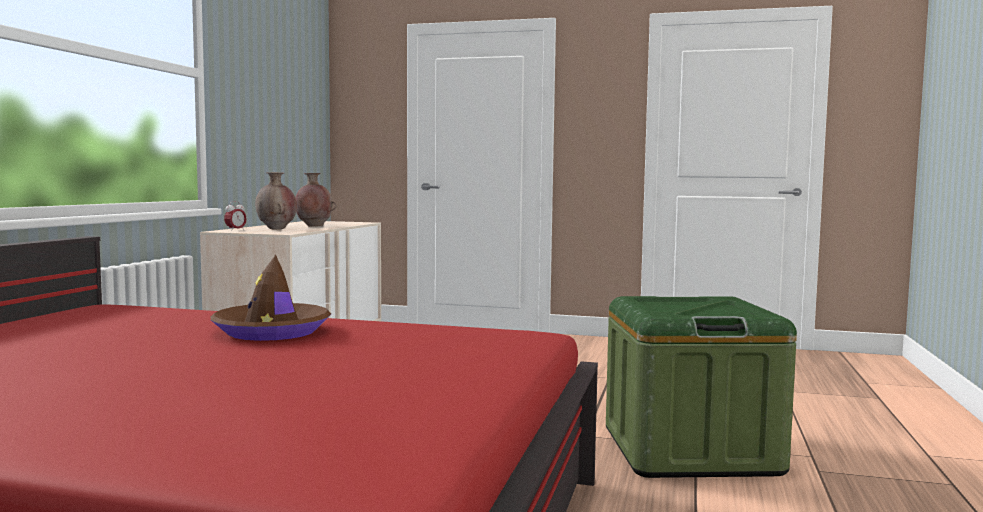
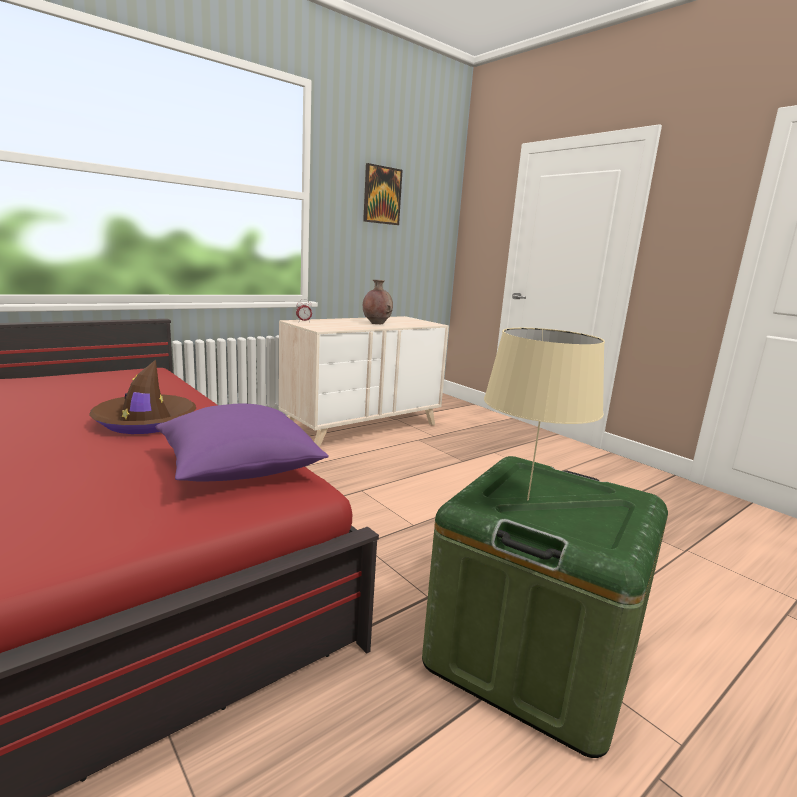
camera: 35 degrees right, 10 degrees up
brown vase [255,172,297,230] -> none
none -> purple pillow [155,404,329,482]
none -> picture [363,163,403,225]
none -> beige table lamp [484,328,605,501]

